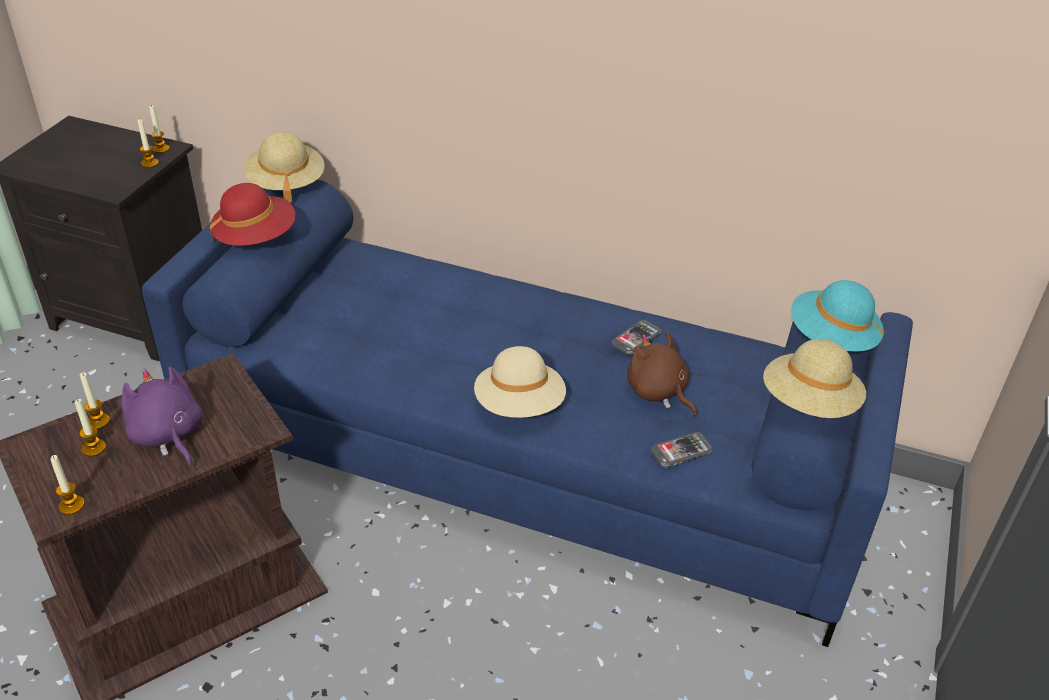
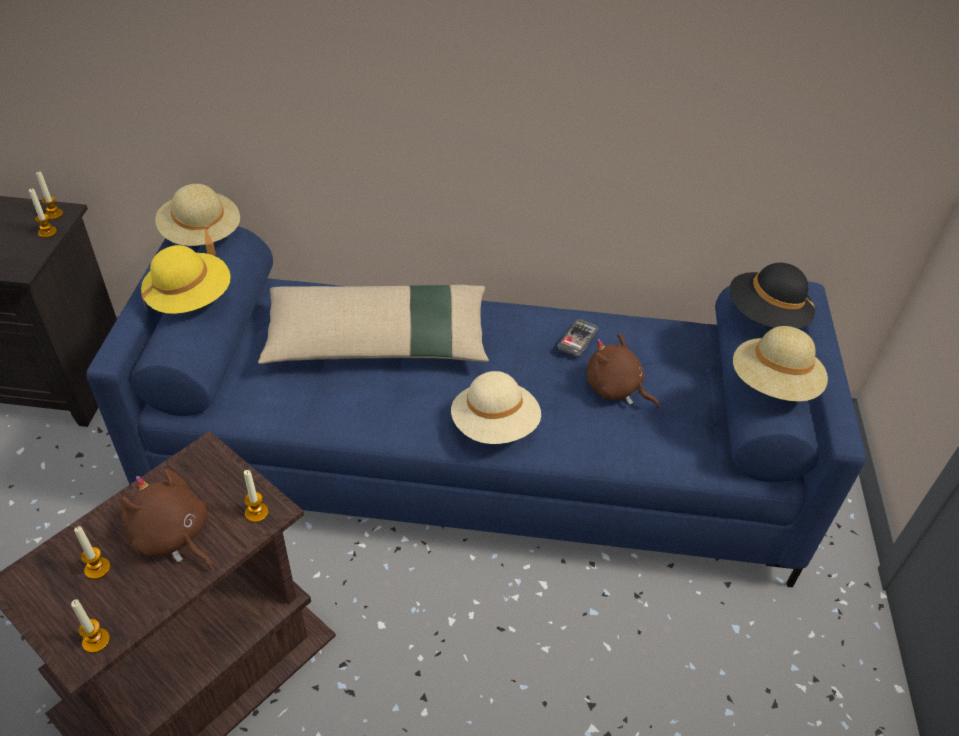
camera: 15 degrees left, 5 degrees up
candle [80,372,110,429] -> candle moved to [244,470,269,522]
purple plush toy [121,366,203,466] -> brown plush toy [121,468,213,569]
red hat [210,183,295,246] -> yellow hat [141,245,231,314]
phone [651,432,713,468] -> none
turquoise hat [791,280,884,352] -> black hat [730,263,815,329]
none -> beige pillow [258,285,489,364]

